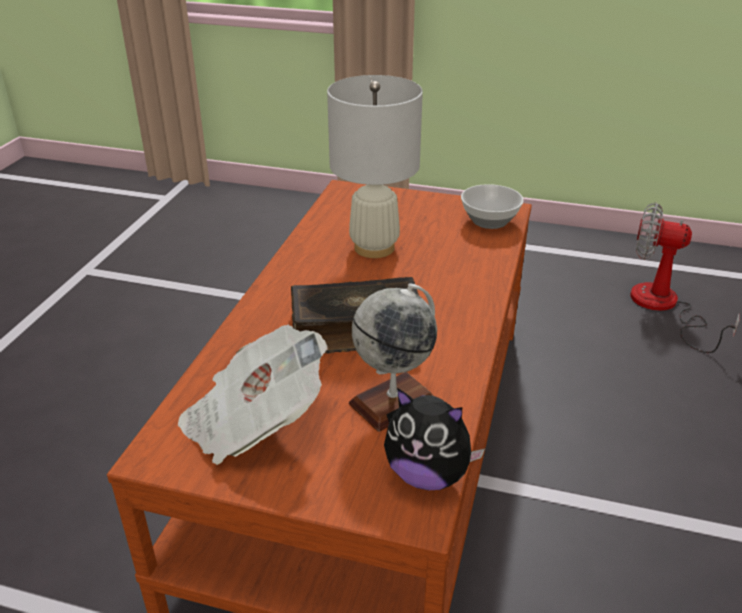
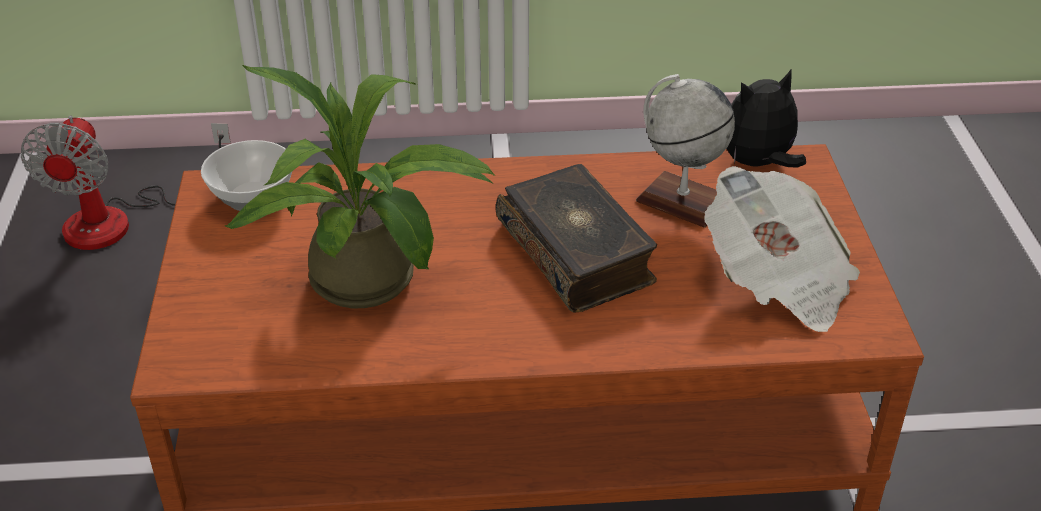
camera: 110 degrees left, 5 degrees up
white table lamp [327,75,423,258] -> potted plant [225,65,495,308]
plush toy [384,388,485,490] -> plush toy turned 120 degrees counterclockwise [726,70,806,167]

